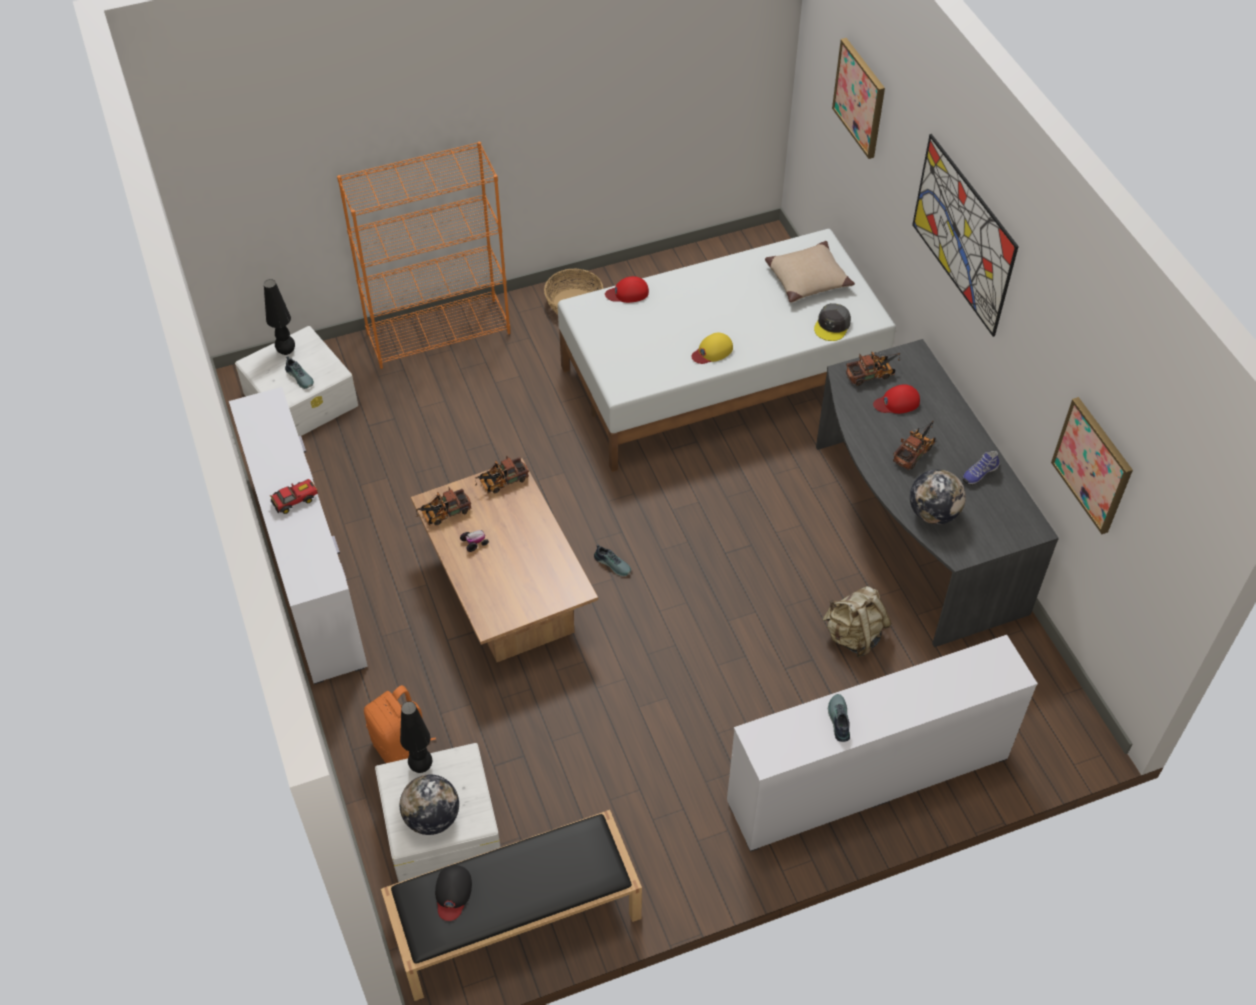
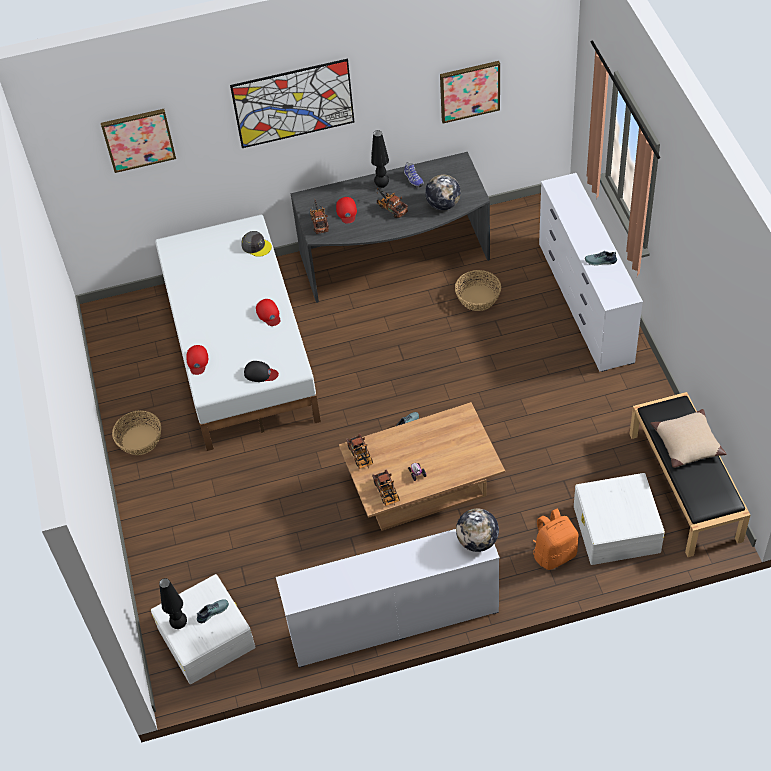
camera: 80 degrees left, 0 degrees up
toy car [270,479,318,514] -> none
orange bookcase [337,142,510,369] -> none
black table lamp [400,701,432,773] -> black table lamp moved to [371,130,389,188]
globe [400,774,459,835] -> globe moved to [456,509,499,552]
black cap [435,865,472,921] -> black cap moved to [244,361,279,382]
yellow cap [691,333,733,364] -> red cap [256,299,281,326]
beige pillow [765,241,855,302] -> beige pillow moved to [650,409,726,468]
beige backpack [823,586,892,657] -> basket [455,270,501,311]

